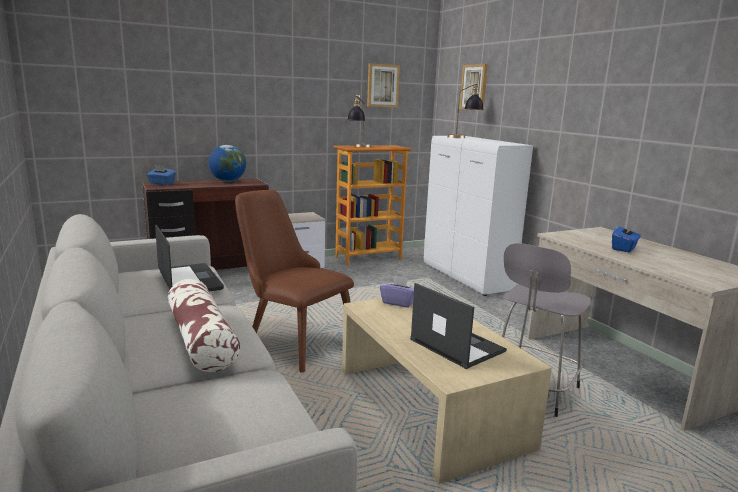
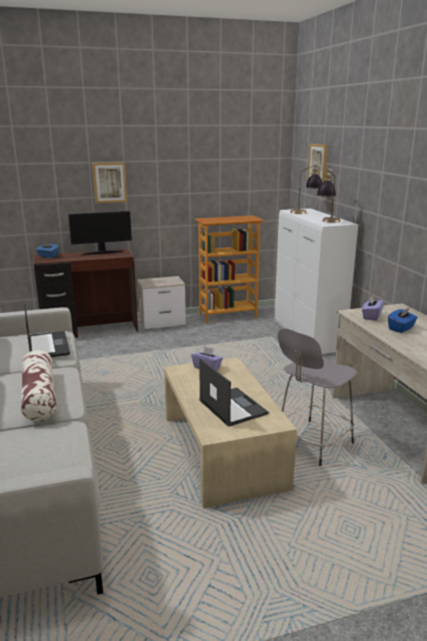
camera: 10 degrees right, 5 degrees up
globe [209,145,246,182] -> monitor [68,211,132,255]
brown chair [235,190,354,373] -> none
table lamp [347,95,371,147] -> table lamp moved to [317,168,340,223]
picture [367,63,400,107] -> picture moved to [92,162,127,203]
none -> purple tissue box [362,295,384,321]

